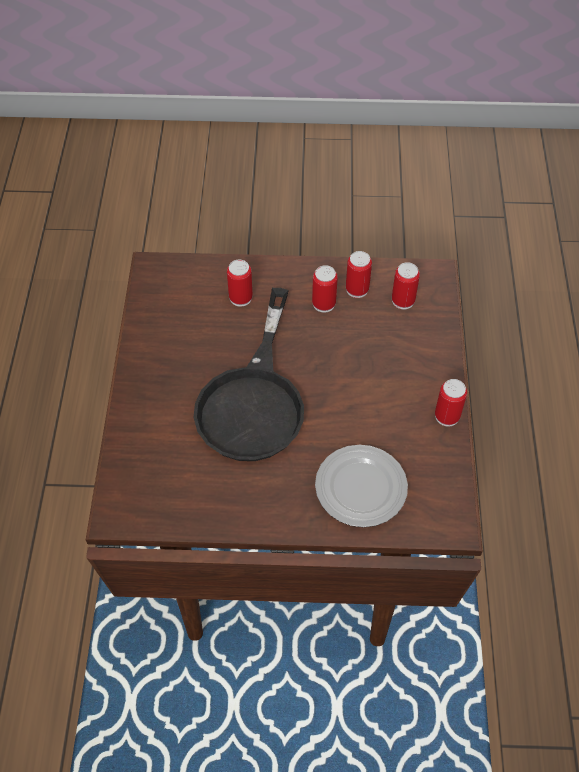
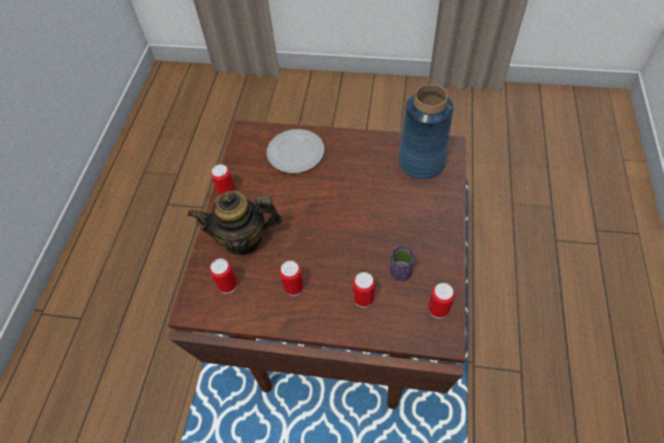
camera: 170 degrees left, 0 degrees up
black frying pan [193,288,304,461] -> none
can [346,251,372,298] -> can moved to [428,283,455,318]
none -> teapot [187,190,282,256]
none -> purple cup [390,246,415,281]
none -> blue vase [398,84,453,179]

